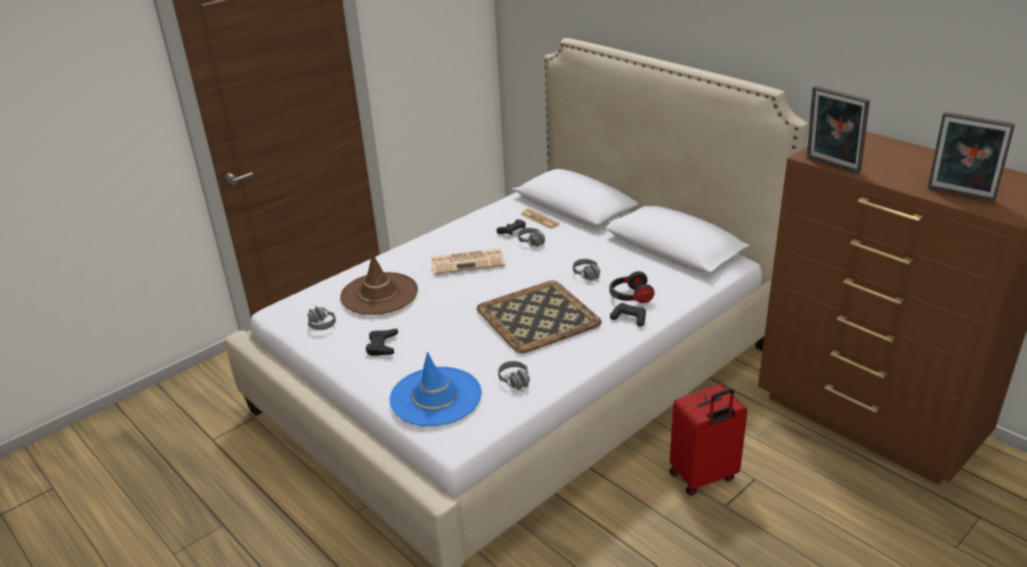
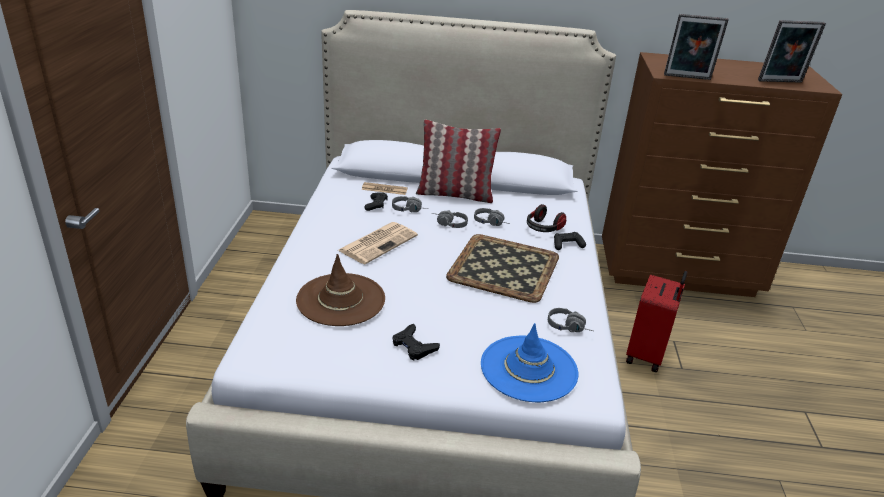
camera: 45 degrees left, 0 degrees up
grey headphones [307,305,336,330] -> grey headphones moved to [431,210,468,228]
none -> pillow [416,120,501,203]

